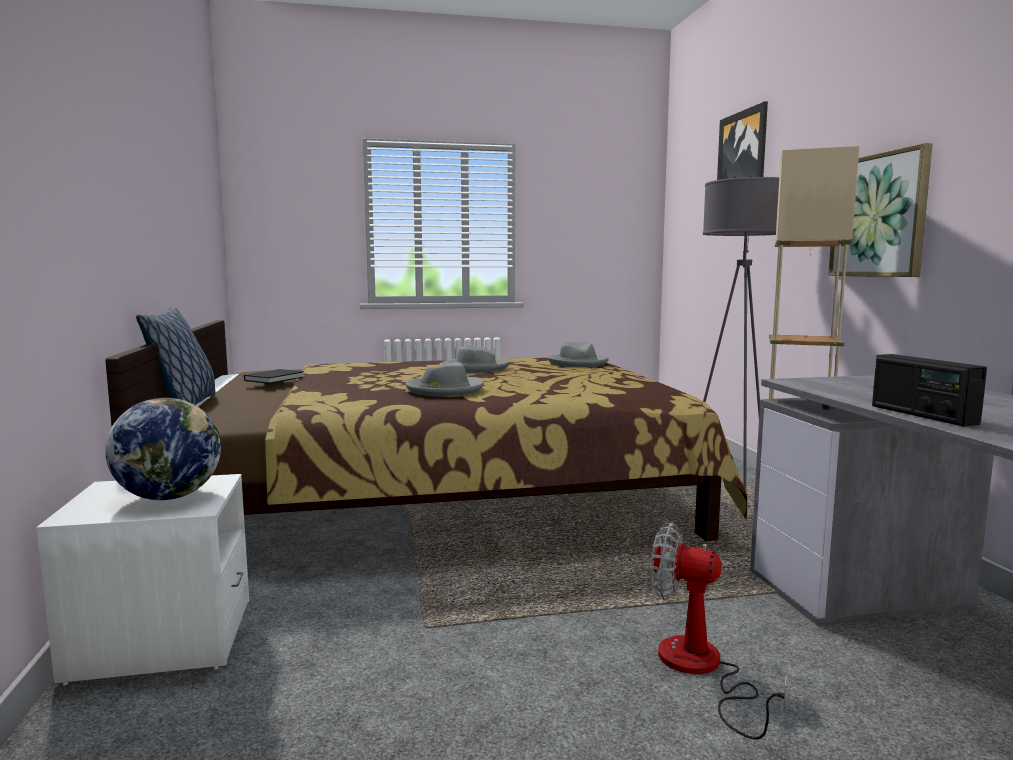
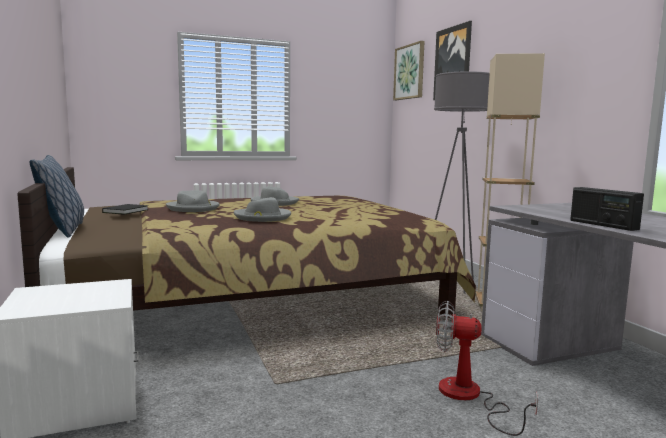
camera: 10 degrees left, 0 degrees up
globe [105,398,221,500] -> none
grey hat [547,341,609,367] -> grey hat moved to [166,190,220,212]
picture [828,143,932,277] -> picture moved to [393,41,425,100]

